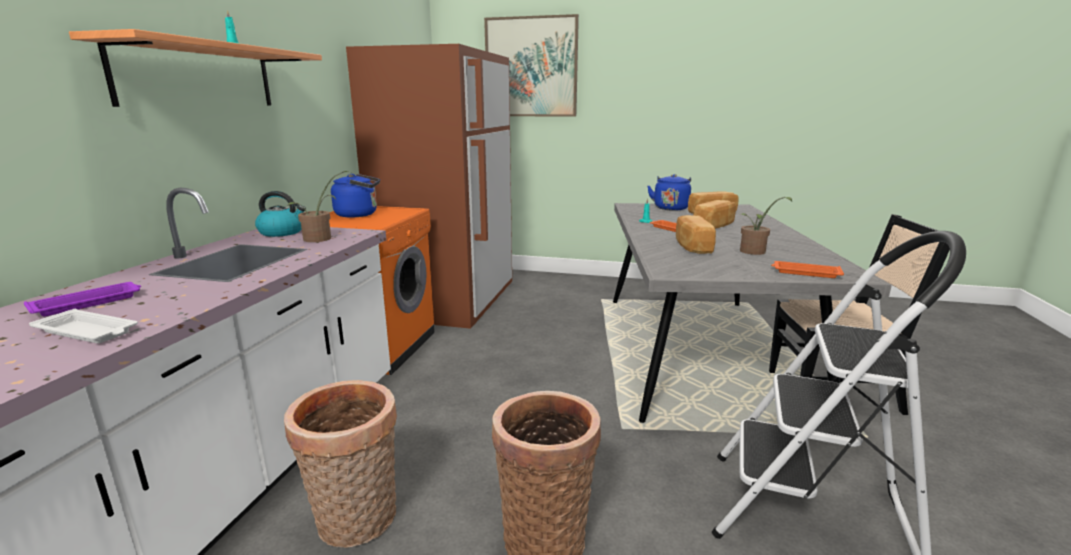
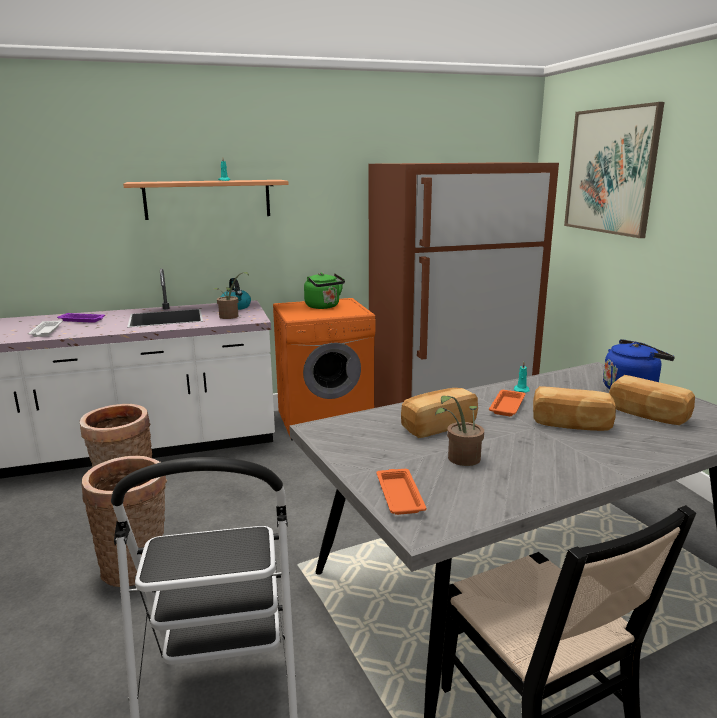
camera: 60 degrees right, 0 degrees up
blue kettle [331,174,380,218] -> green kettle [304,273,345,309]

